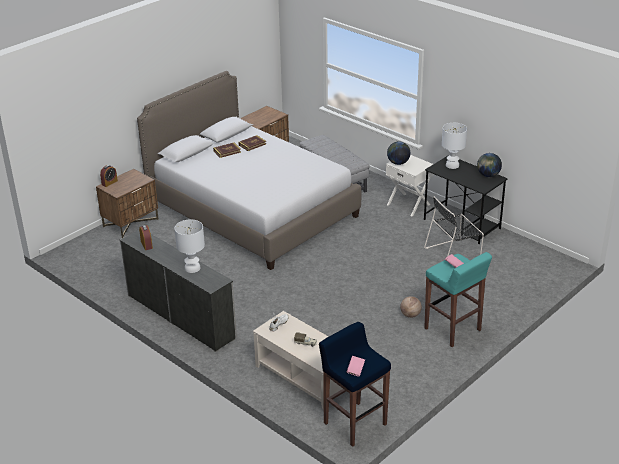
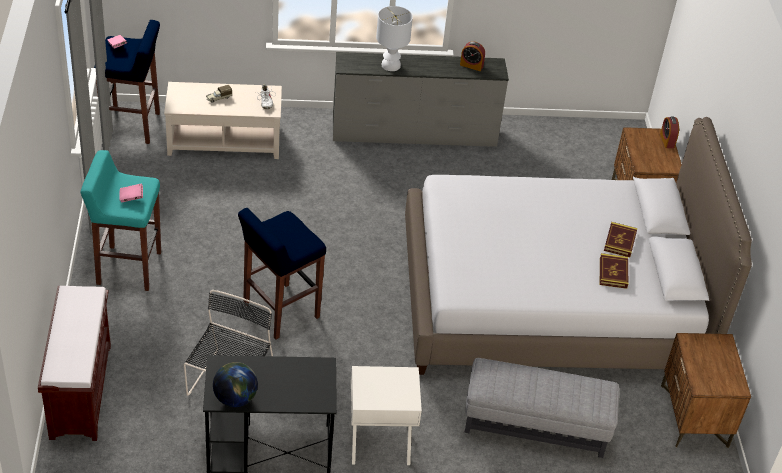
camera: 130 degrees right, 10 degrees up
globe [387,141,410,165] -> none
basketball [400,296,422,318] -> none
white table lamp [442,123,467,169] -> none
none -> brown bench [38,286,111,441]
none -> blue stool [238,208,326,340]

